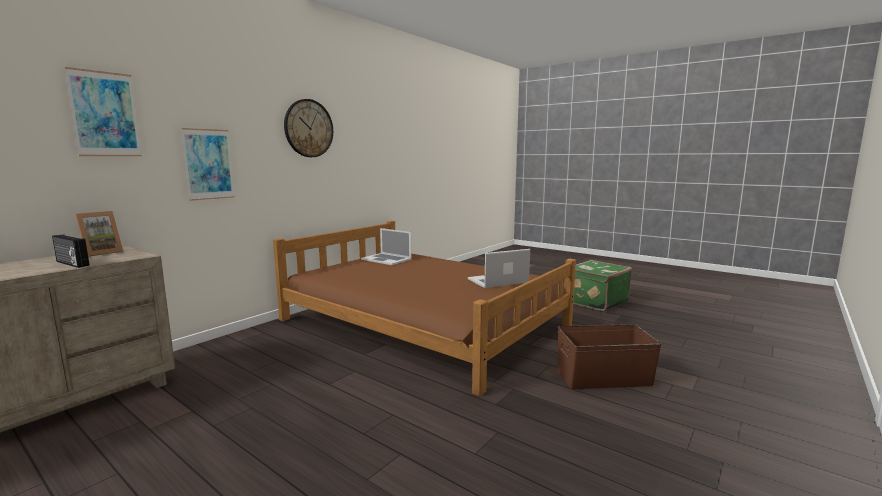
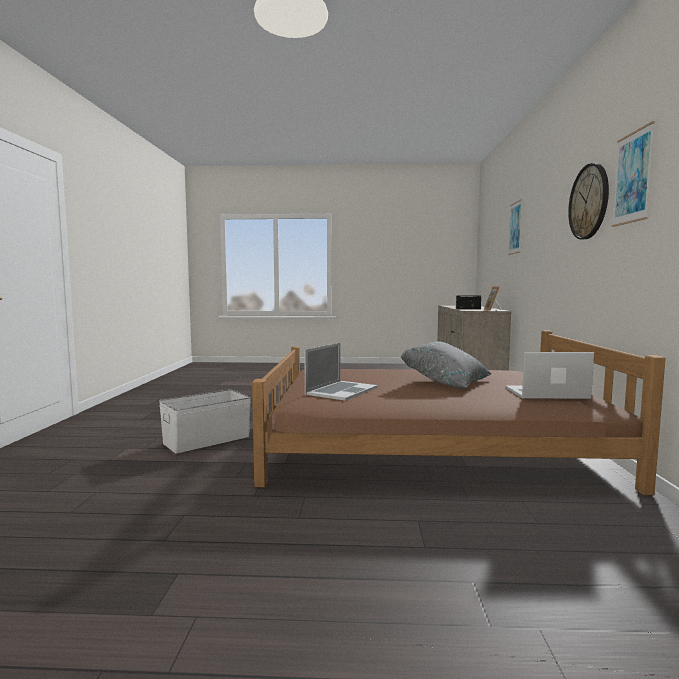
camera: 145 degrees right, 5 degrees down
picture [181,128,235,201] -> picture moved to [612,121,655,227]
brown storage box [558,324,662,389] -> white storage box [159,389,251,454]
green suitcase [564,260,632,311] -> none
none -> grey pillow [401,341,491,388]

